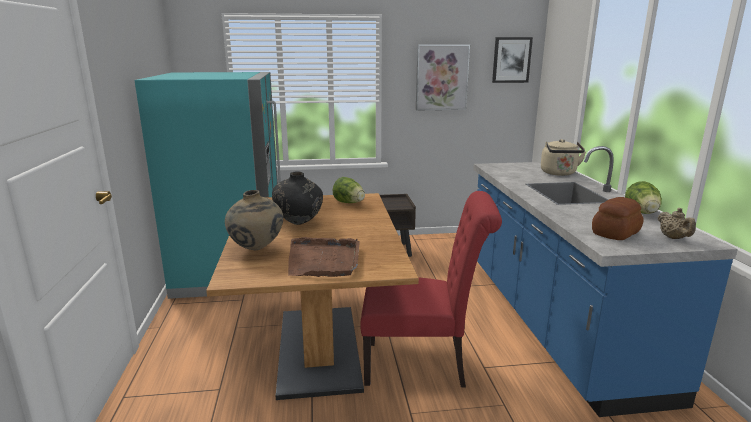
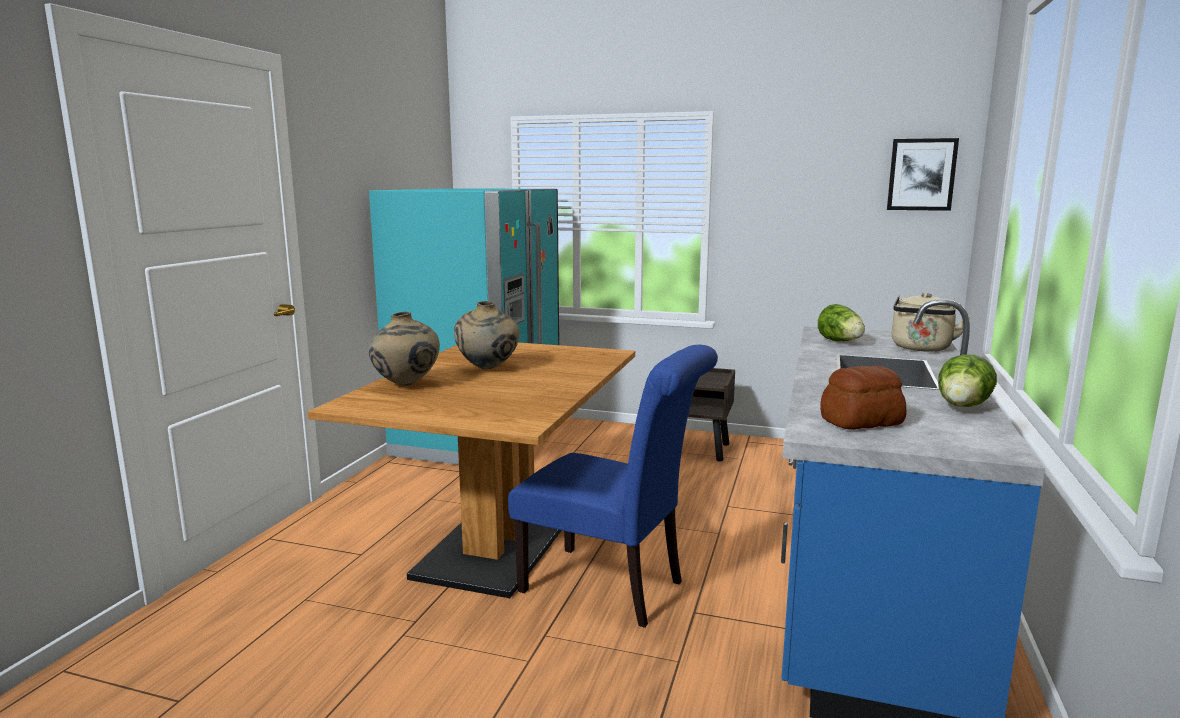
camera: 25 degrees right, 5 degrees down
black vase [272,172,323,225] -> beige vase [454,301,519,369]
brown tray [288,237,360,277] -> none
lettuce [332,177,365,203] -> lettuce moved to [818,304,865,341]
red chair [360,191,502,388] -> blue chair [508,345,718,628]
picture [416,44,470,111] -> none
beige teapot [658,208,696,239] -> none

